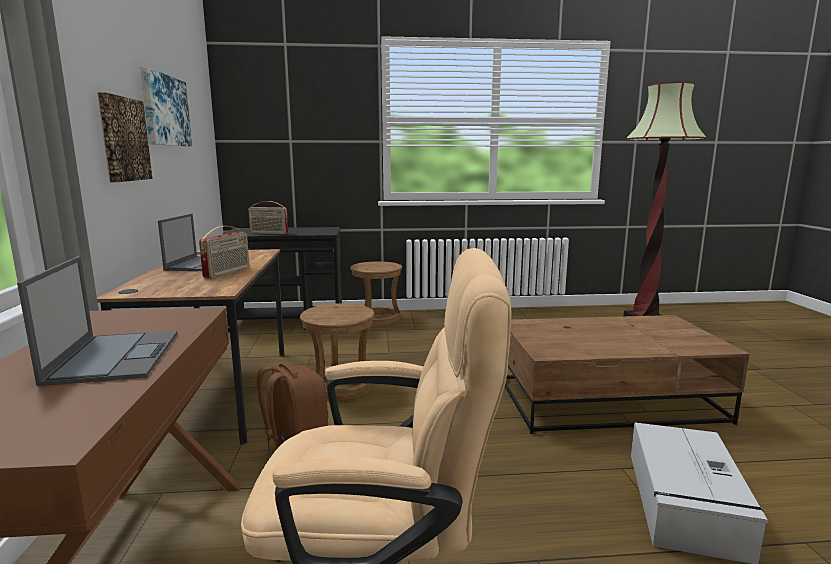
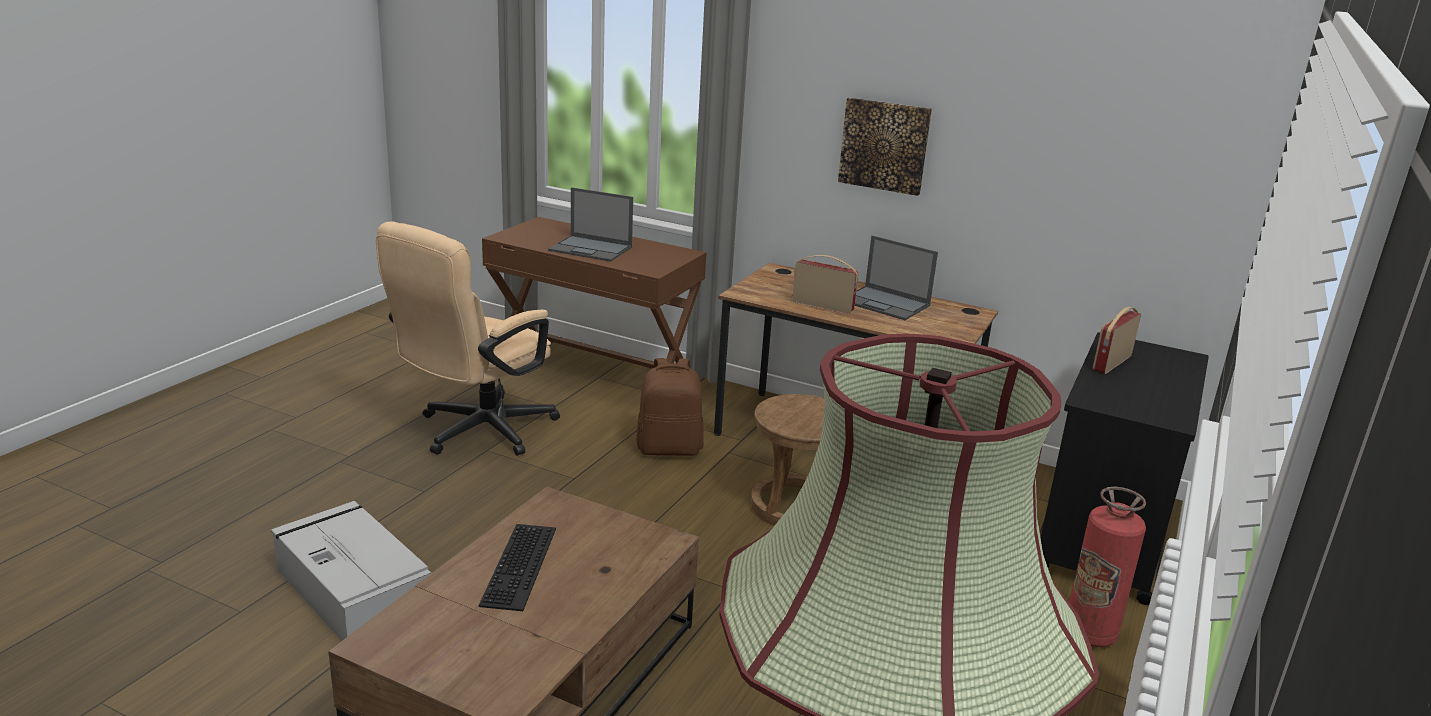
camera: 120 degrees right, 10 degrees up
picture [140,67,192,146] -> none
radio [199,226,249,278] -> radio turned 150 degrees clockwise [792,255,859,314]
brown stool [350,261,402,326] -> fire extinguisher [1069,487,1146,647]
none -> keyboard [479,524,556,611]

